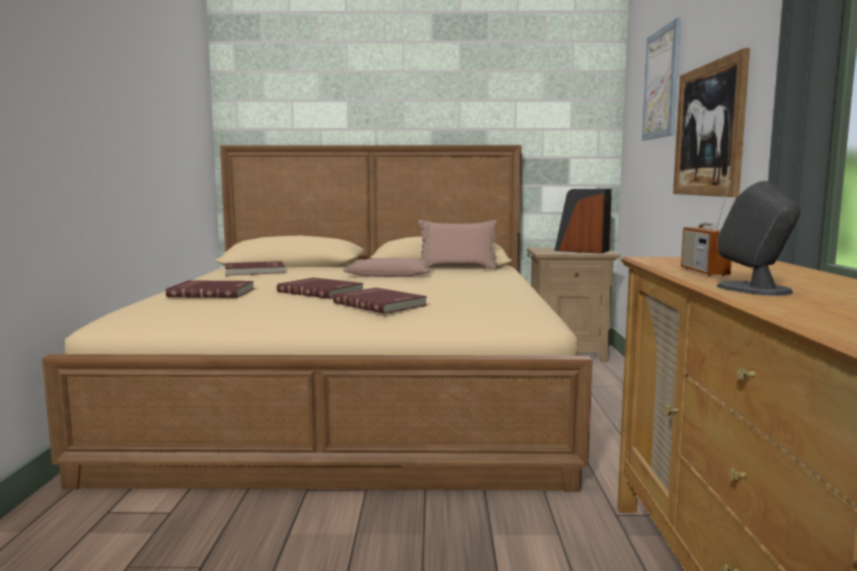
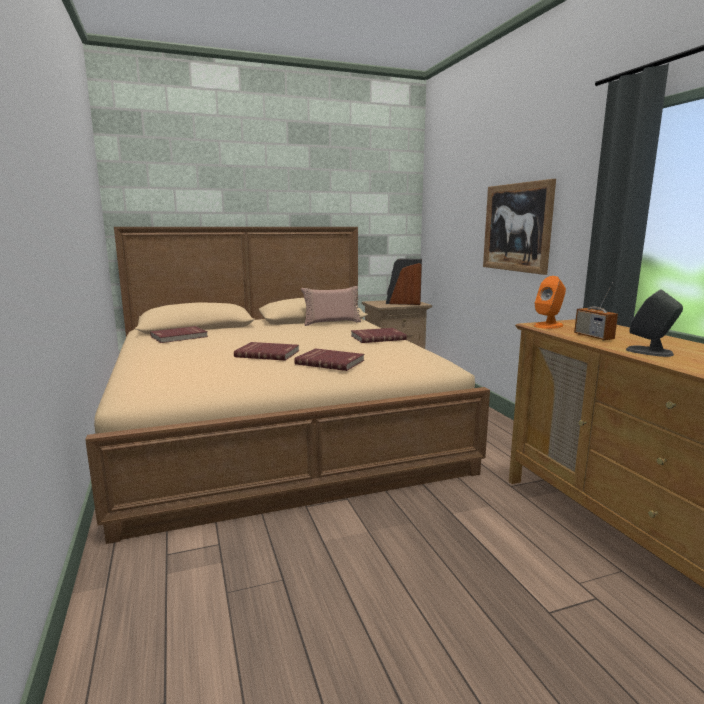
camera: 20 degrees left, 5 degrees up
red book [166,280,254,298] -> red book moved to [351,328,407,343]
beige pillow [343,258,433,277] -> none
picture [642,18,681,140] -> none
none -> orange speaker [534,276,566,329]

